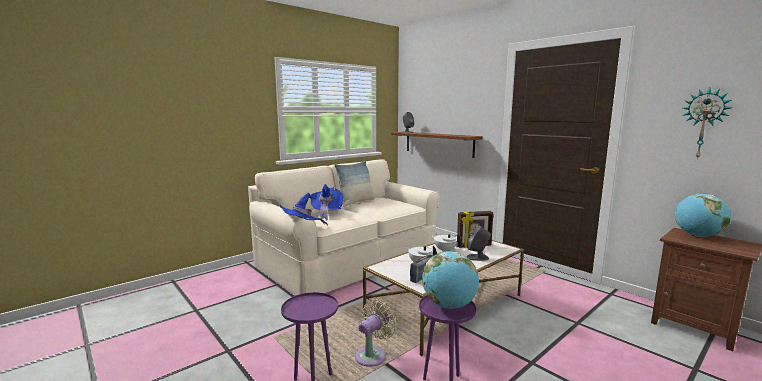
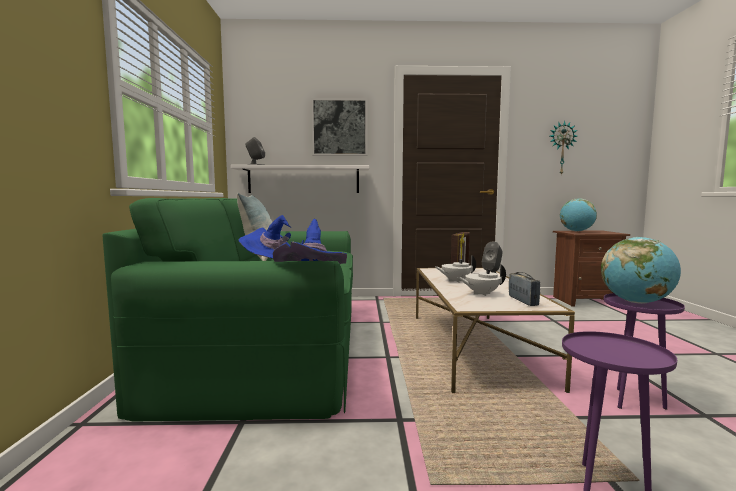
camera: 50 degrees left, 5 degrees down
beige sofa [248,159,440,296] -> green sofa [103,198,353,422]
beige fan [355,299,397,367] -> none
brown shelf [391,132,483,158] -> white shelf [231,165,369,193]
none -> picture [311,98,368,156]

